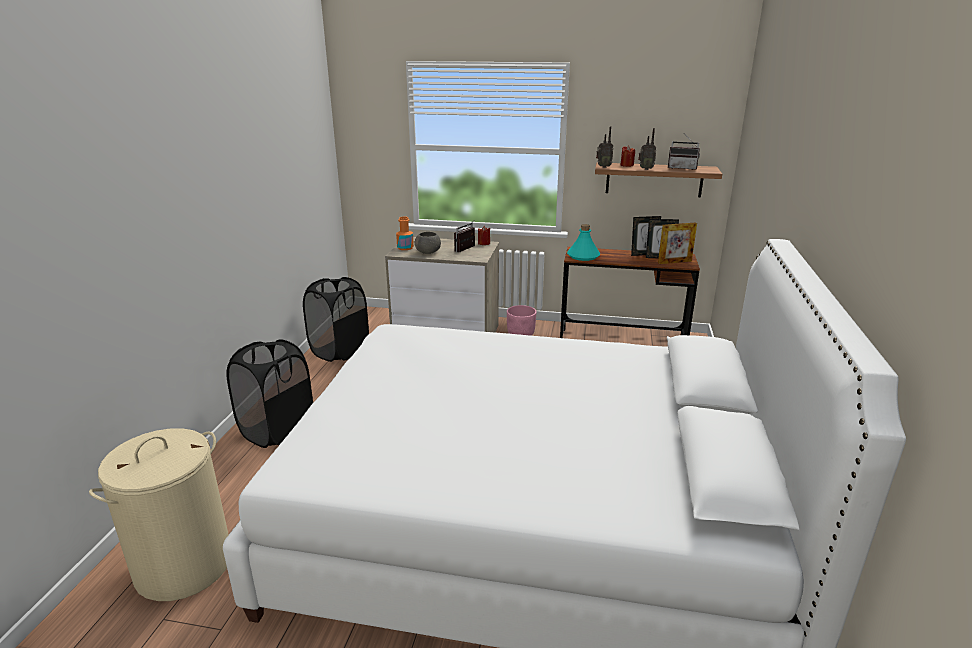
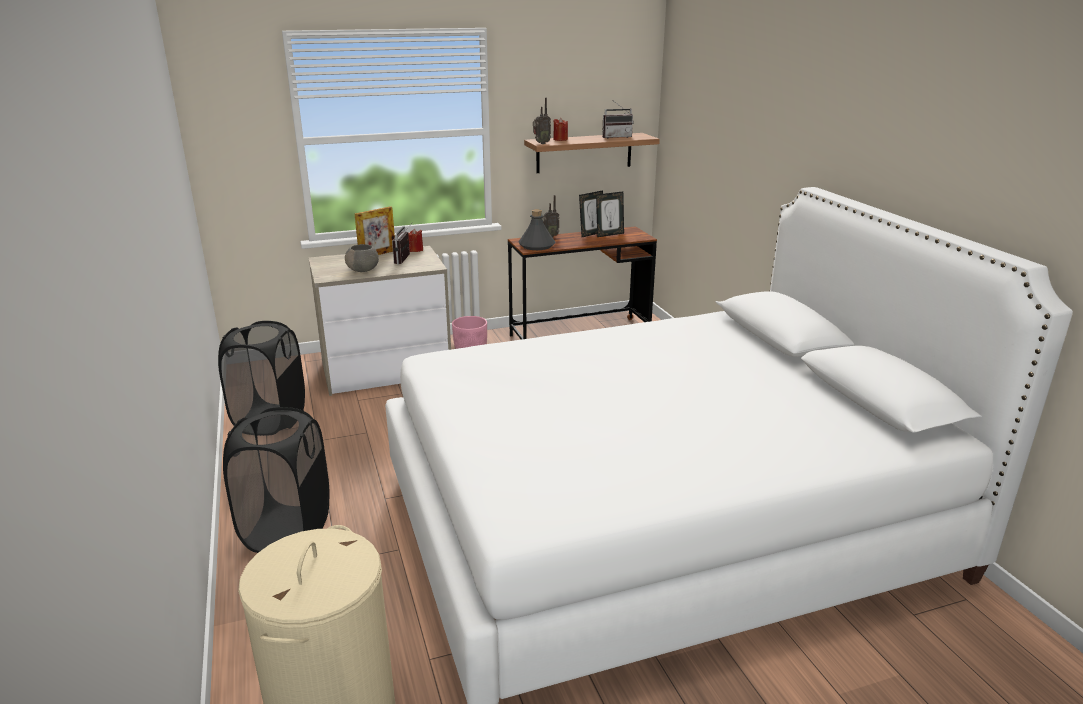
camera: 30 degrees left, 0 degrees up
orange bottle [396,217,414,250] -> none
turquoise bottle [567,224,600,261] -> grey bottle [518,209,555,250]
radio [638,128,656,170] -> radio moved to [542,195,560,237]
picture frame [658,222,697,264] -> picture frame moved to [355,206,395,255]

